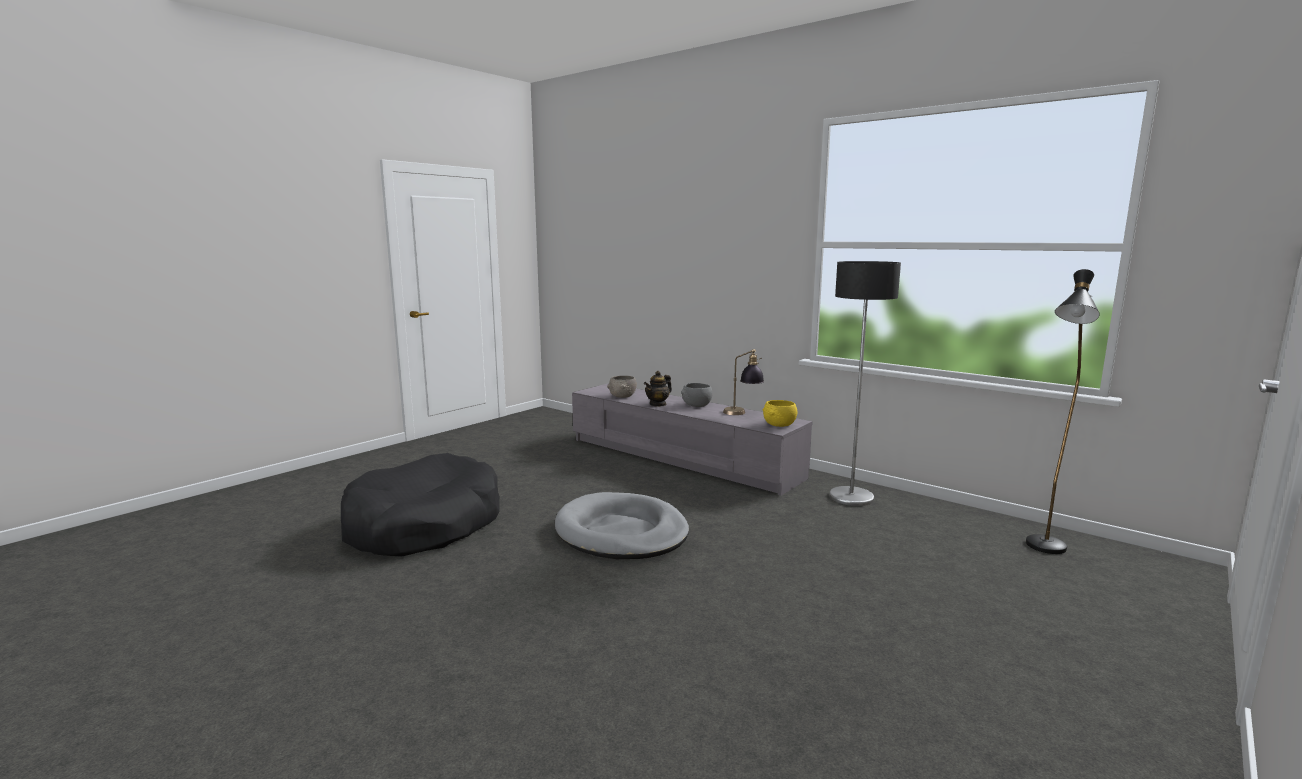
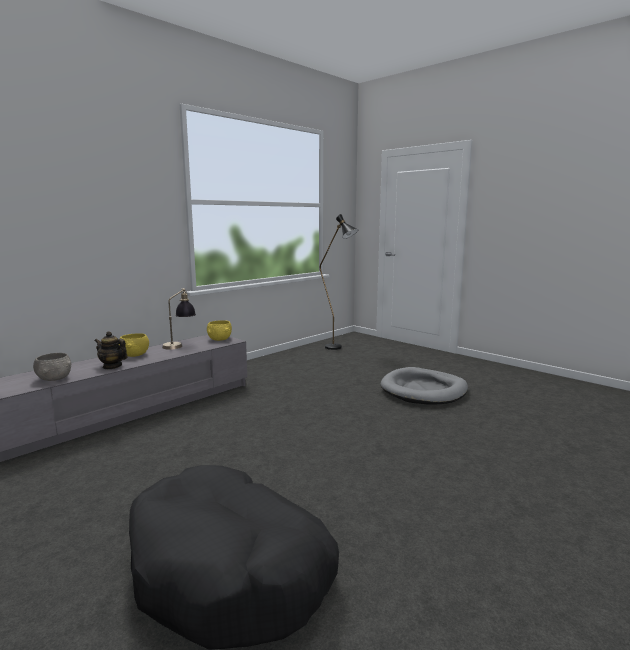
camera: 85 degrees left, 0 degrees up
grey dog bed [555,492,689,559] -> grey dog bed moved to [381,367,468,405]
teapot [644,371,672,407] -> teapot turned 150 degrees clockwise [94,331,128,369]
grey bowl [681,383,713,407] -> yellow bowl [119,333,149,357]
floor lamp [829,261,901,506] -> none

